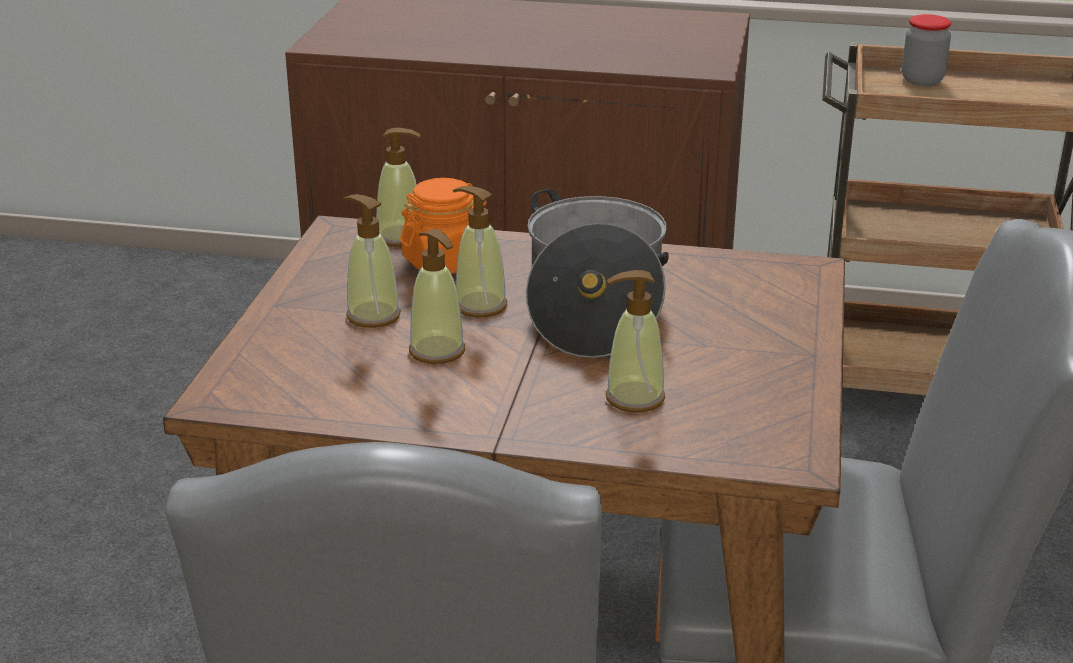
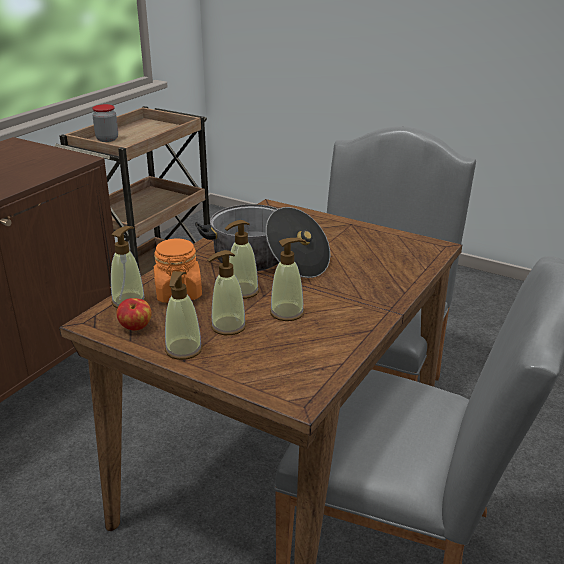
camera: 70 degrees left, 0 degrees up
soap dispenser [606,270,665,412] -> soap dispenser moved to [165,271,203,360]
none -> apple [116,298,152,330]

